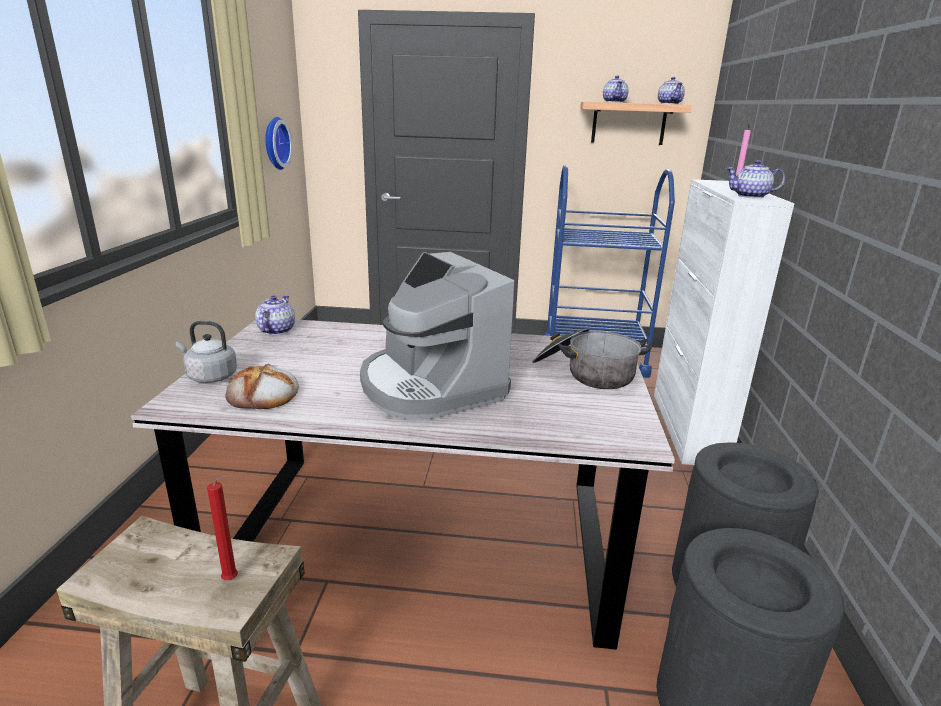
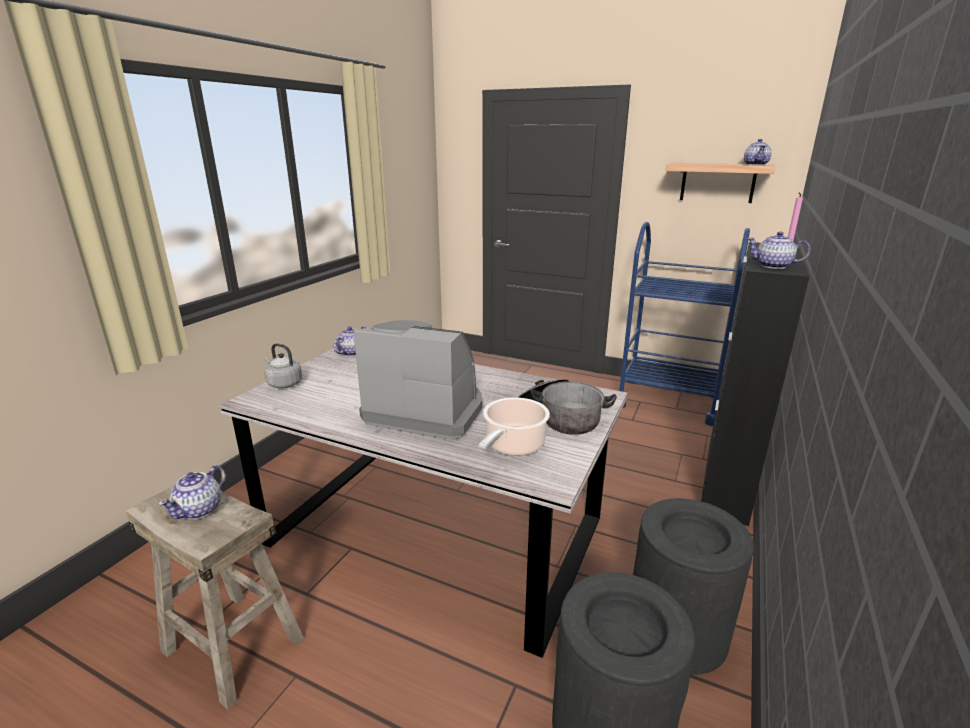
camera: 20 degrees right, 0 degrees up
red candle [207,476,238,580] -> none
bread [225,364,299,409] -> none
wall clock [265,117,292,170] -> none
coffee machine [360,252,514,419] -> coffee machine turned 120 degrees clockwise [354,320,482,440]
teapot [603,75,629,103] -> teapot moved to [158,465,226,519]
white cabinet [654,179,795,465] -> black cabinet [701,242,810,526]
none -> cooking pot [479,398,550,456]

